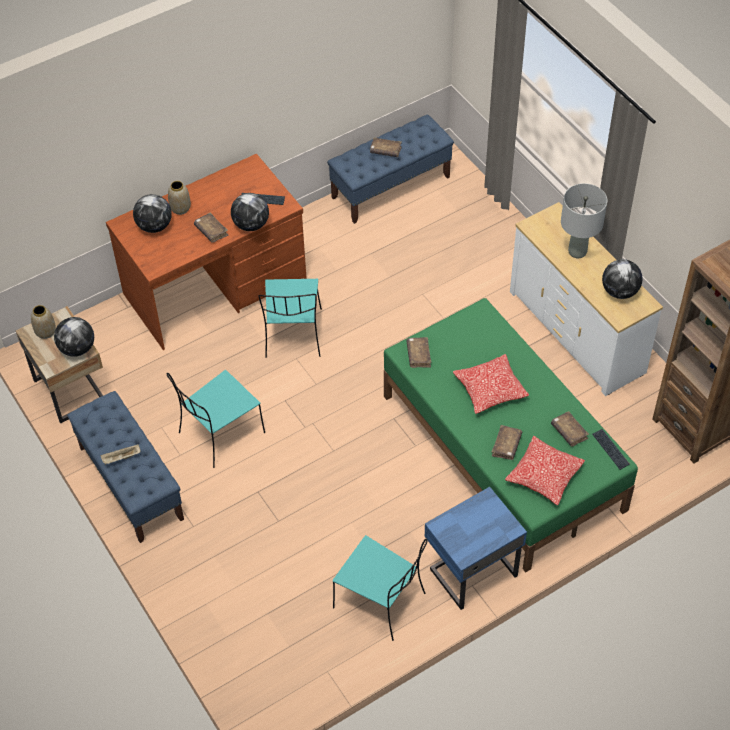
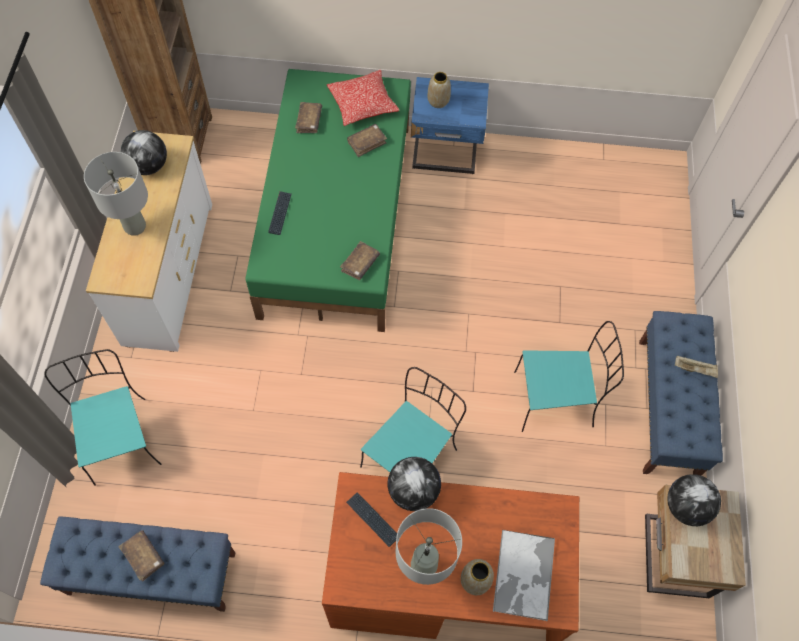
camera: 145 degrees left, 10 degrees up
vase [31,305,56,339] -> vase moved to [428,72,451,108]
globe [133,194,172,233] -> tray [493,530,555,621]
brown book [194,213,228,243] -> none
turquoise chair [333,535,427,641] -> turquoise chair moved to [44,349,162,486]
pillow [453,354,529,414] -> none
keyboard [592,429,630,470] -> keyboard moved to [268,191,291,235]
none -> grey table lamp [396,508,462,585]

